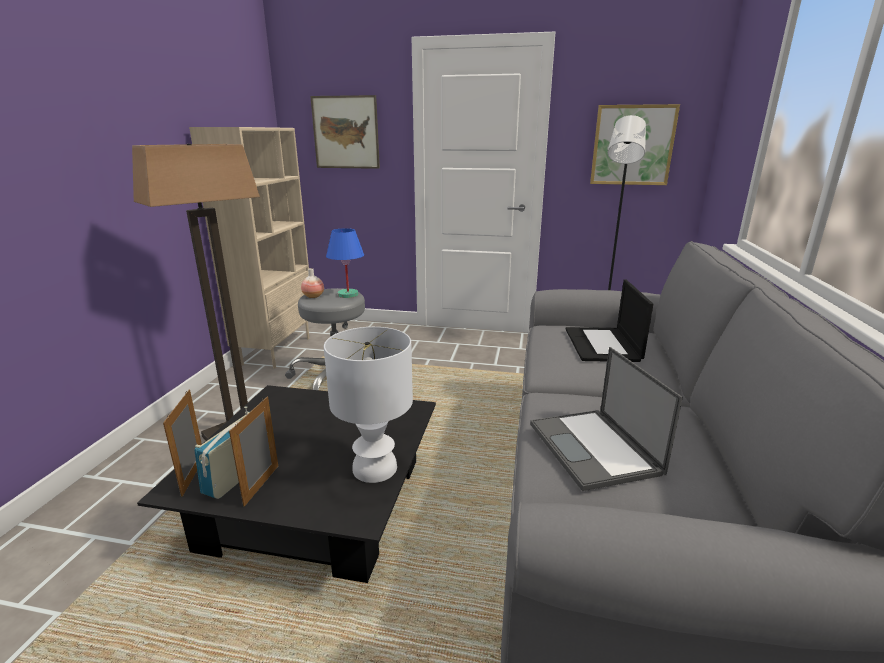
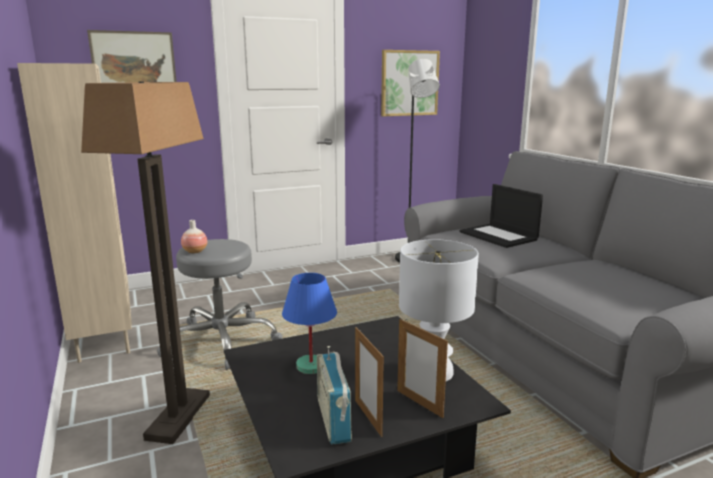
camera: 35 degrees left, 5 degrees down
picture frame [163,390,202,497] -> picture frame moved to [397,319,448,418]
blue table lamp [326,228,364,298] -> blue table lamp moved to [282,273,337,374]
laptop [530,347,683,491] -> none

